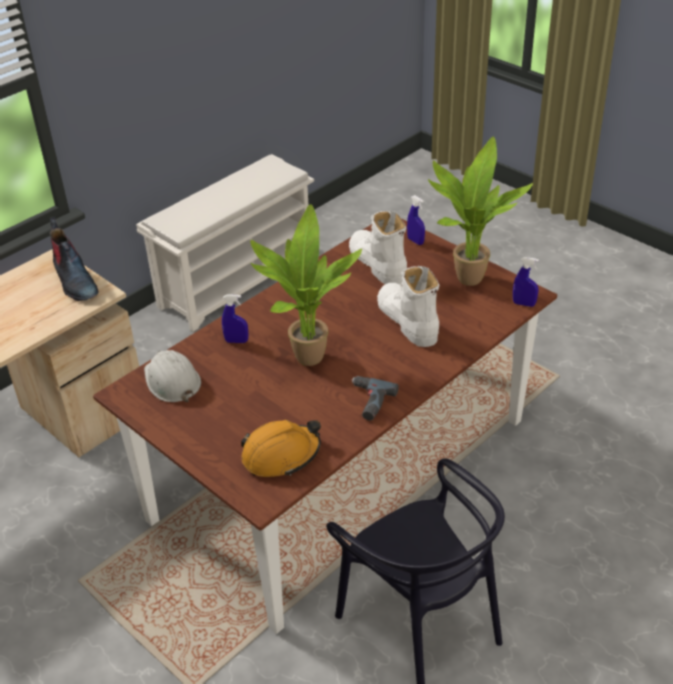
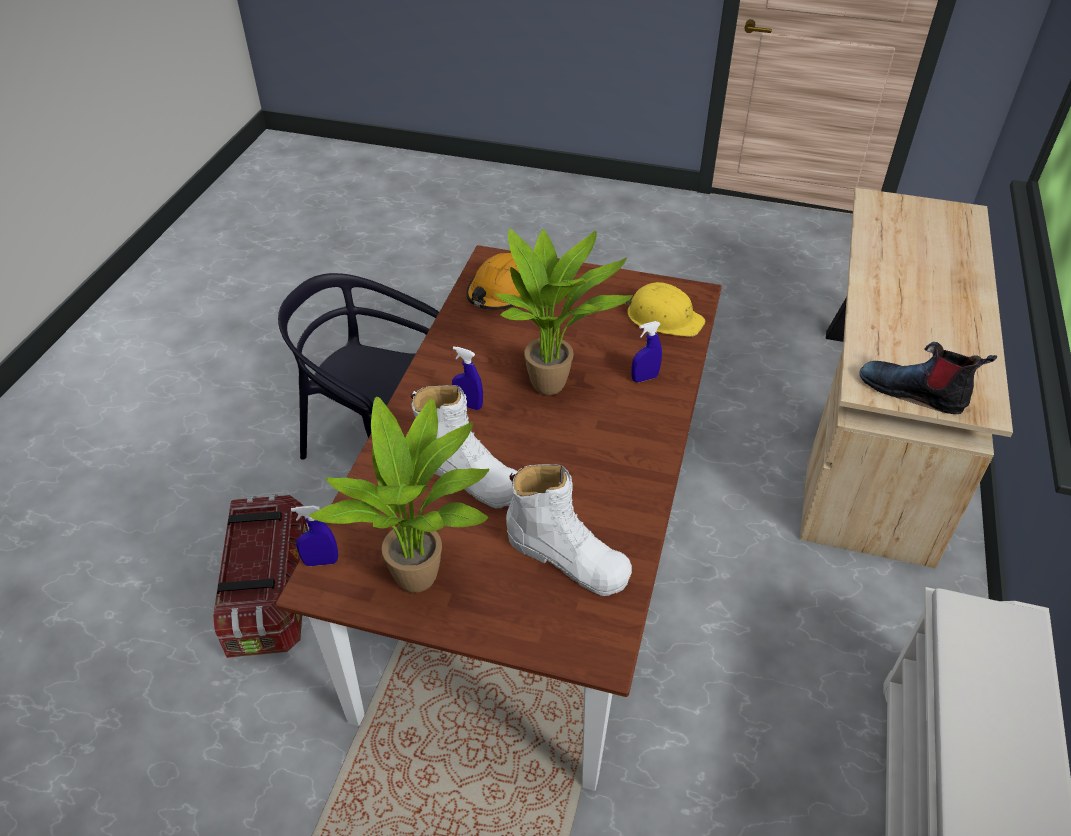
camera: 150 degrees right, 5 degrees up
white hard hat [144,350,201,402] -> yellow hard hat [624,282,705,337]
power drill [352,376,399,420] -> none
blue spray bottle [407,195,425,245] -> blue spray bottle moved to [452,346,483,410]
none -> storage box [213,494,308,658]

